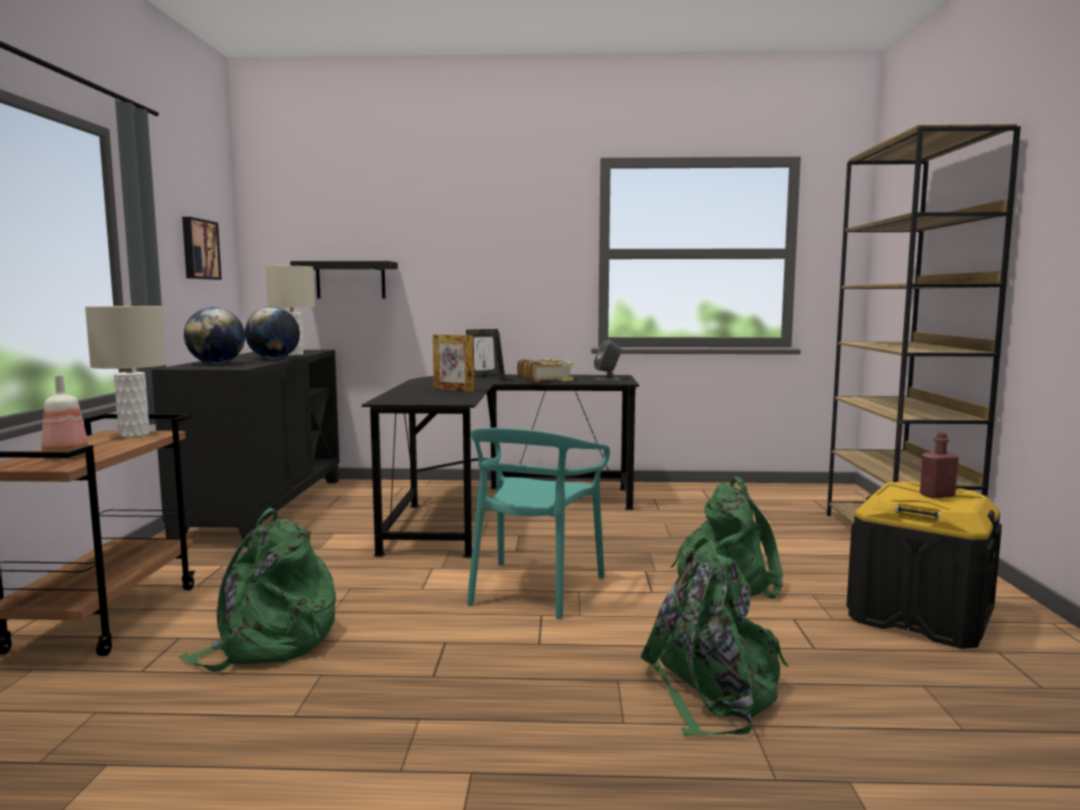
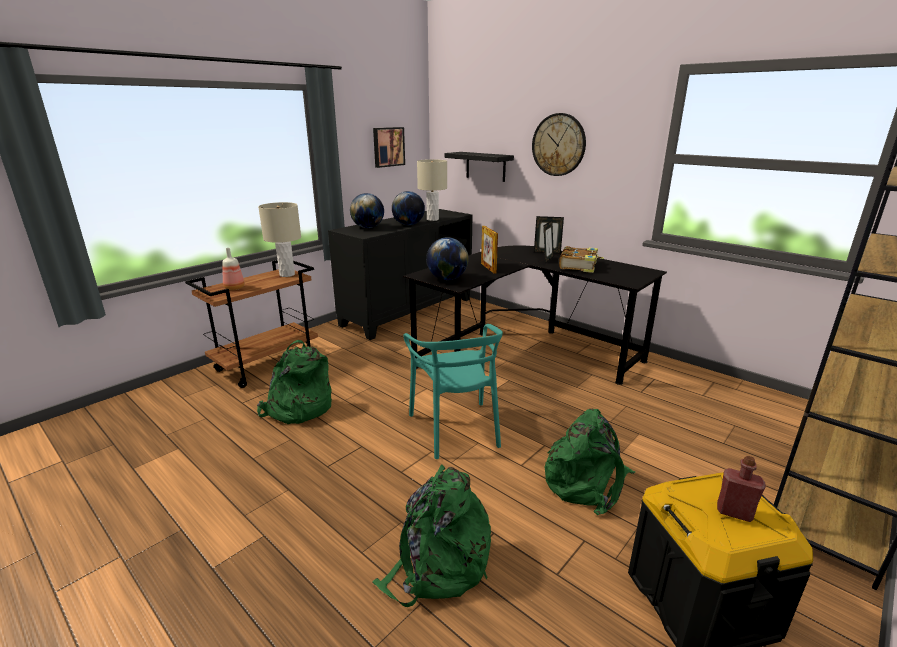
camera: 40 degrees right, 15 degrees up
turquoise chair [467,428,610,619] -> turquoise chair turned 75 degrees counterclockwise [404,324,503,459]
grey speaker [594,339,621,381] -> none
none -> globe [426,237,469,280]
none -> wall clock [532,113,586,176]

